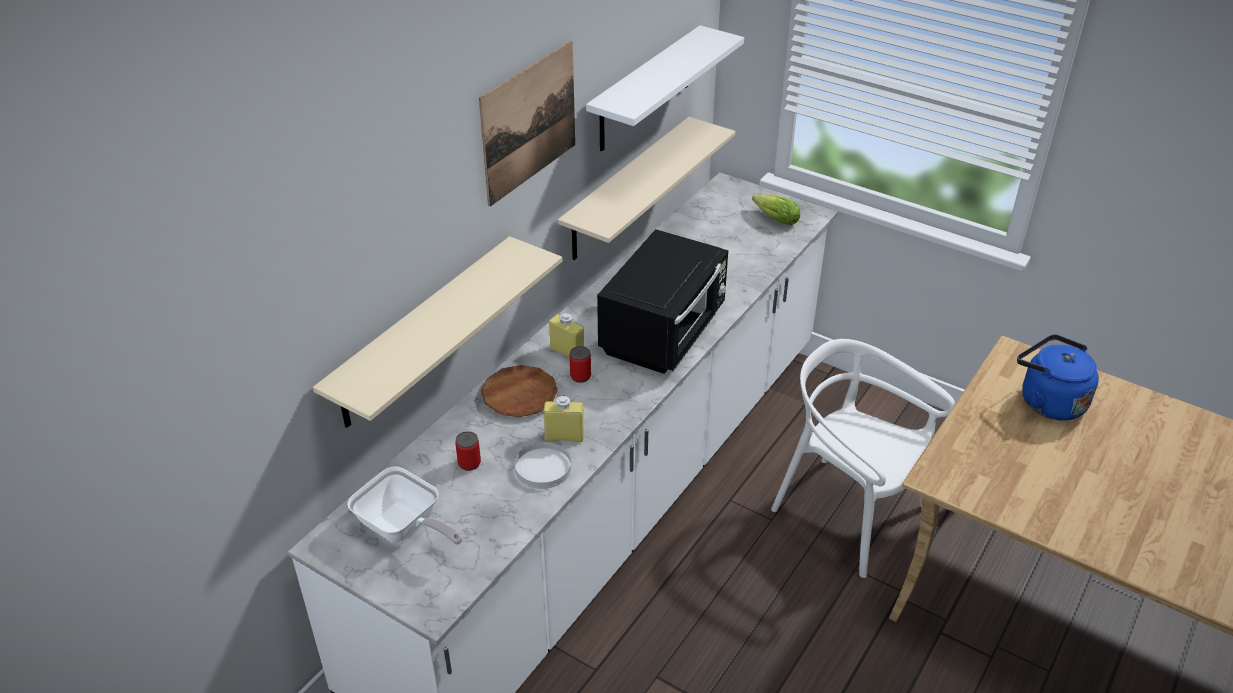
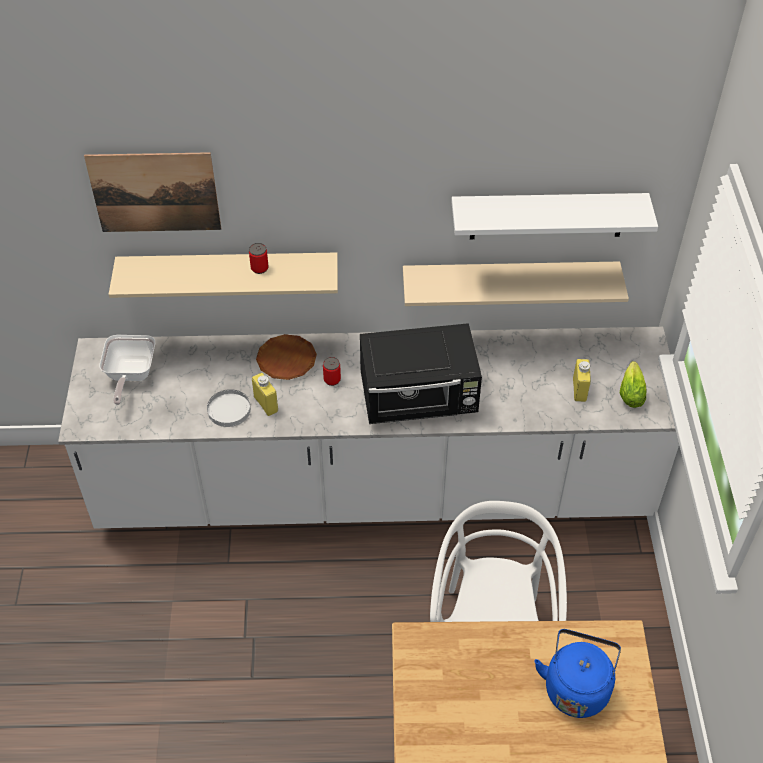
camera: 55 degrees right, 10 degrees up
can [455,431,481,471] -> can moved to [249,243,269,274]
picture [479,41,575,207] -> picture moved to [84,152,221,232]
yellow bottle [549,313,584,358] -> yellow bottle moved to [573,359,591,402]

